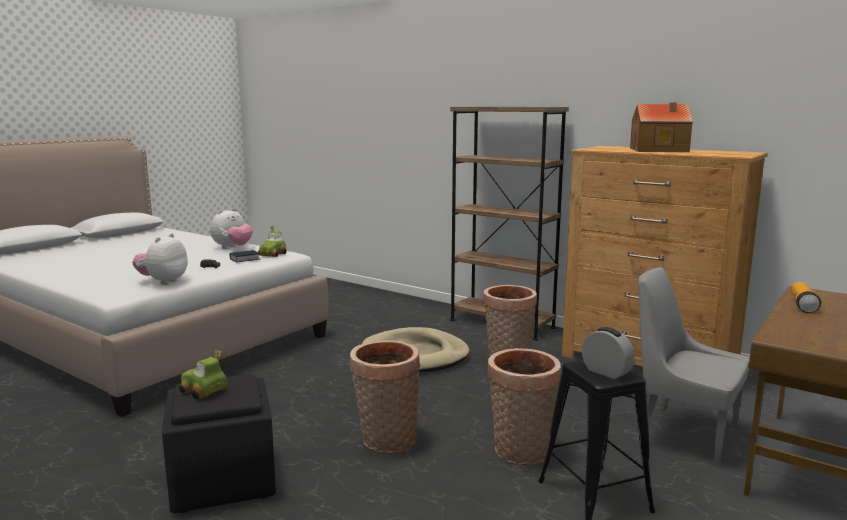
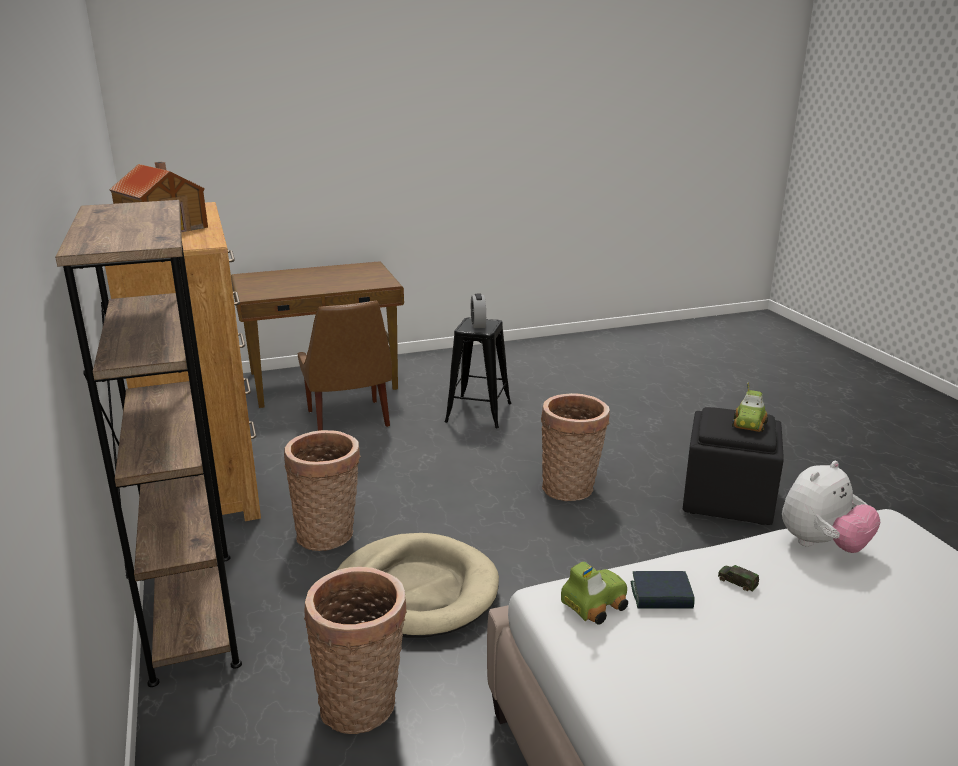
camera: 145 degrees left, 10 degrees up
toy car [179,350,227,400] -> toy car turned 45 degrees clockwise [732,382,768,432]
plush toy [210,208,253,249] -> none
basket [488,348,561,465] -> basket moved to [304,567,407,734]
grey chair [637,267,750,465] -> brown chair [298,301,392,431]
flashlight [791,282,821,313] -> none

